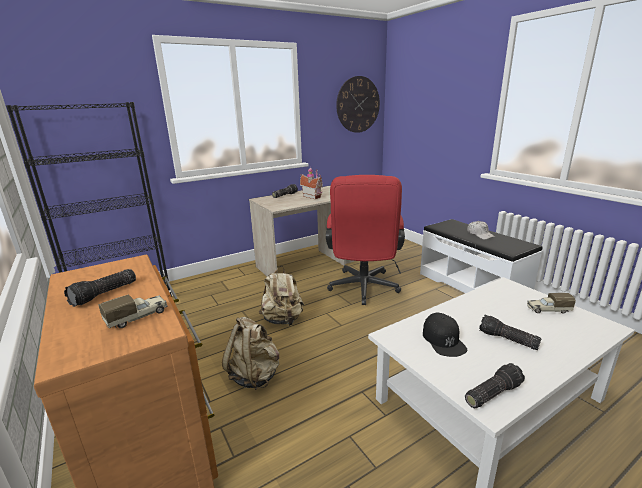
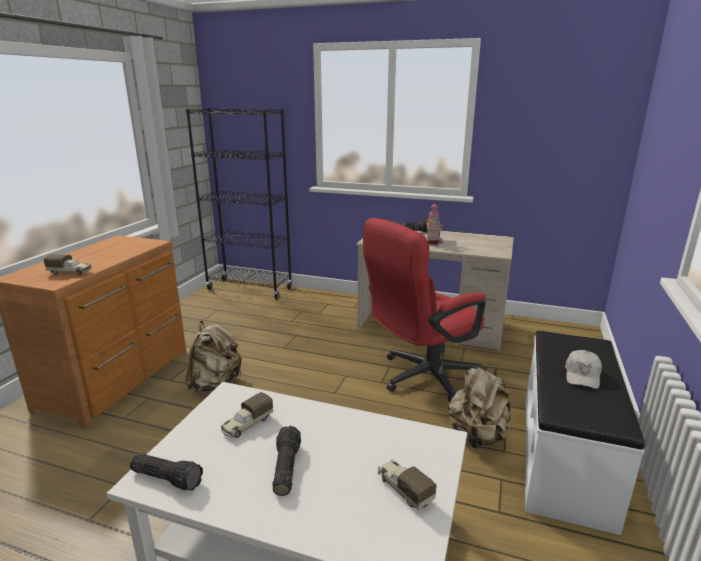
camera: 50 degrees right, 0 degrees up
flashlight [64,269,136,307] -> none
beige backpack [259,266,304,326] -> beige backpack moved to [448,364,510,449]
wall clock [336,76,380,133] -> none
black cap [423,313,467,357] -> toy truck [221,392,273,438]

